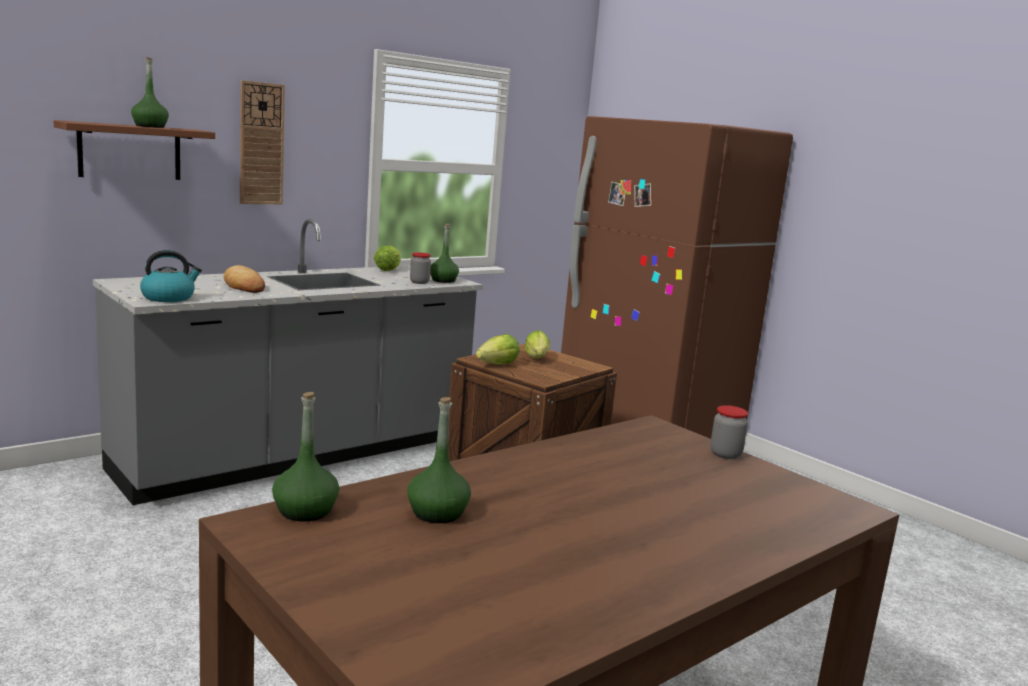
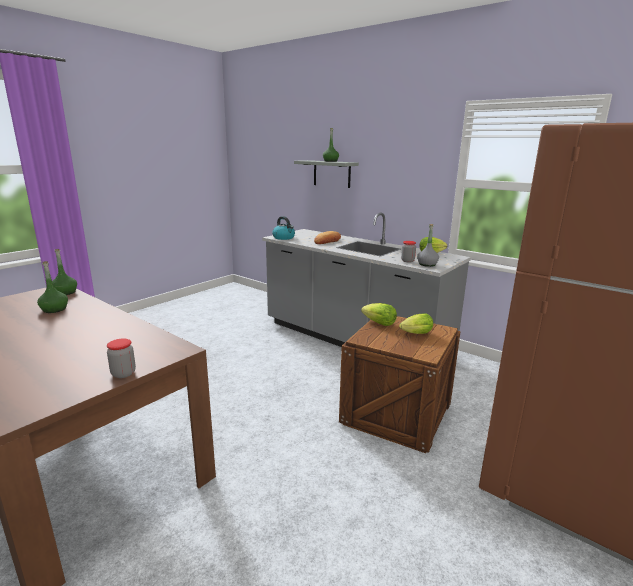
camera: 80 degrees right, 5 degrees up
brown shelf [53,120,215,180] -> grey shelf [294,160,359,188]
wall clock [240,80,285,204] -> none
green bottle [430,224,459,283] -> grey bottle [417,224,439,267]

